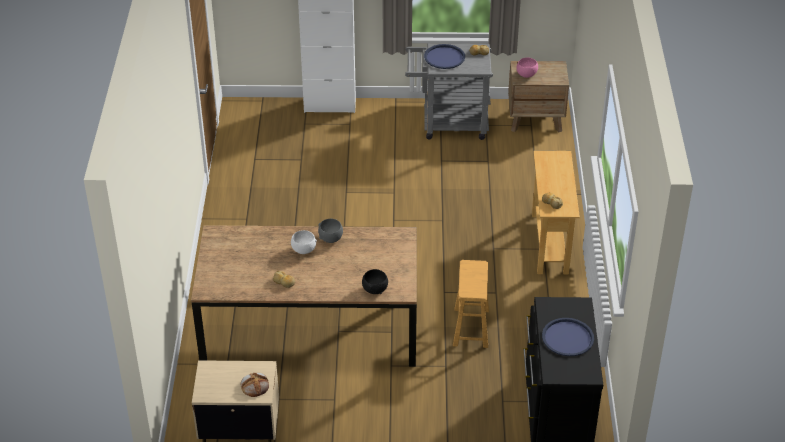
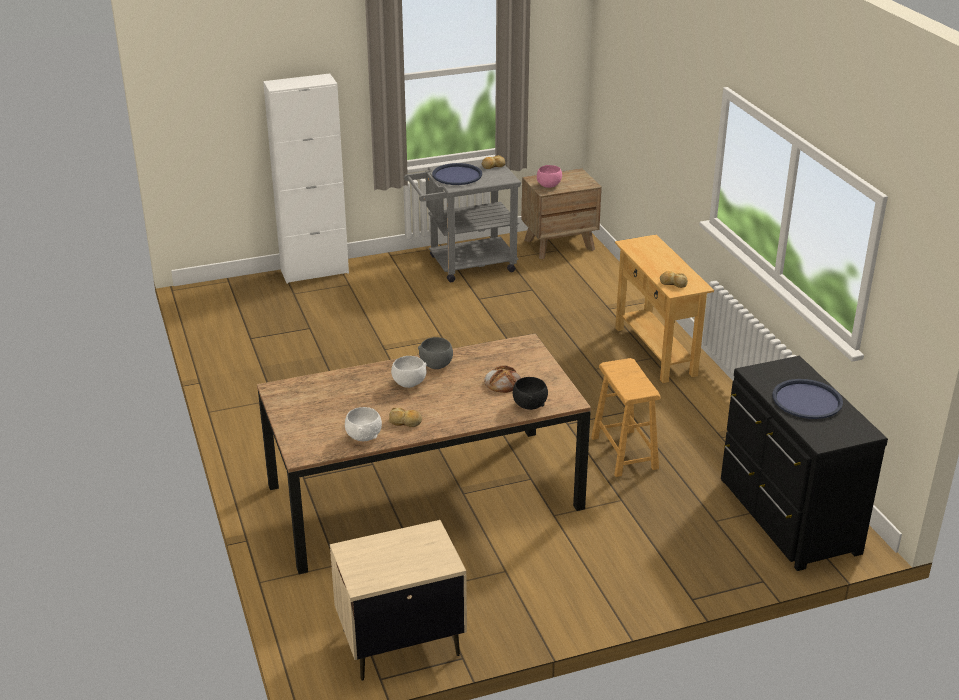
camera: 20 degrees left, 10 degrees down
bread [241,373,269,397] -> bread moved to [484,366,521,393]
none -> white bowl [345,407,382,441]

